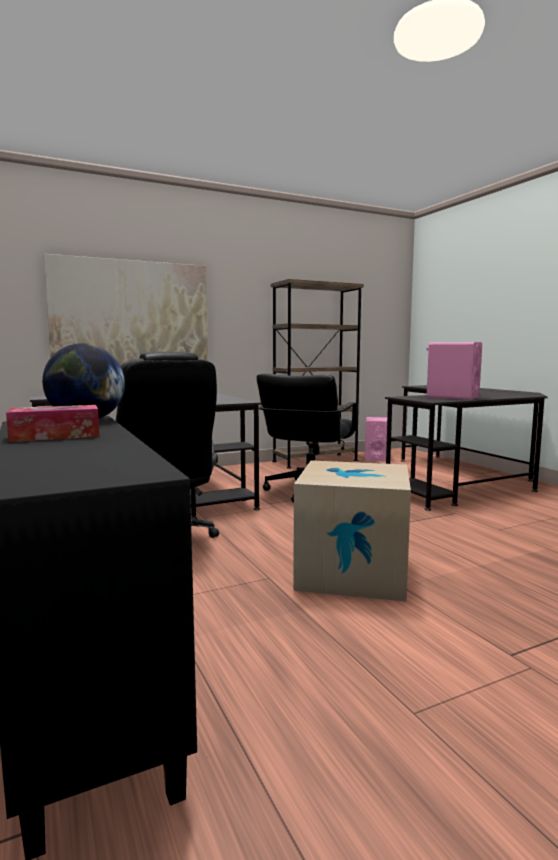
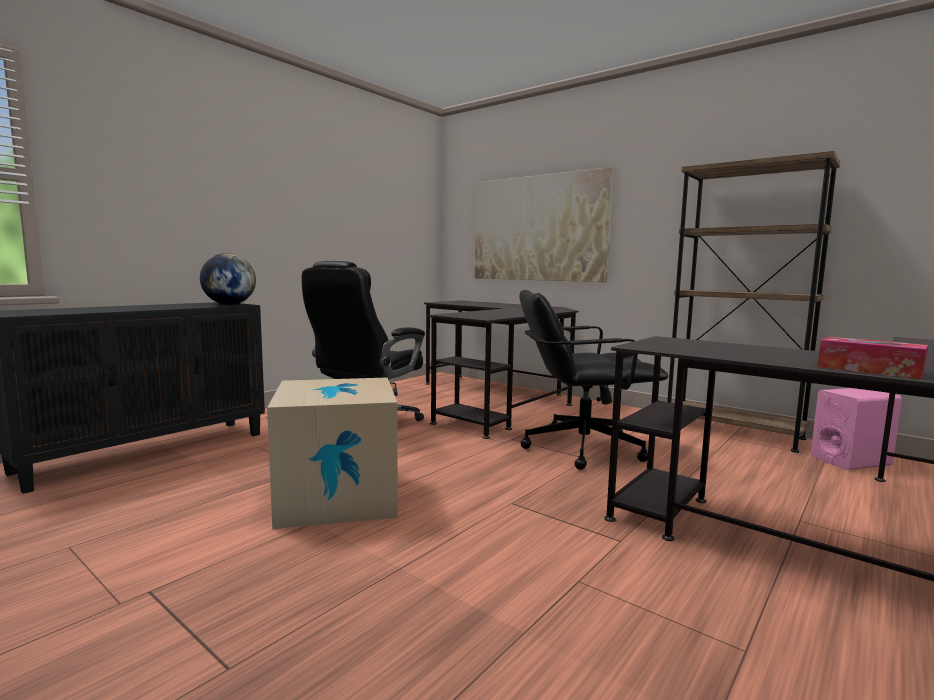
camera: 65 degrees right, 0 degrees up
tissue box [6,405,100,442] -> tissue box moved to [818,337,928,379]
pink speaker [427,342,482,399] -> none

